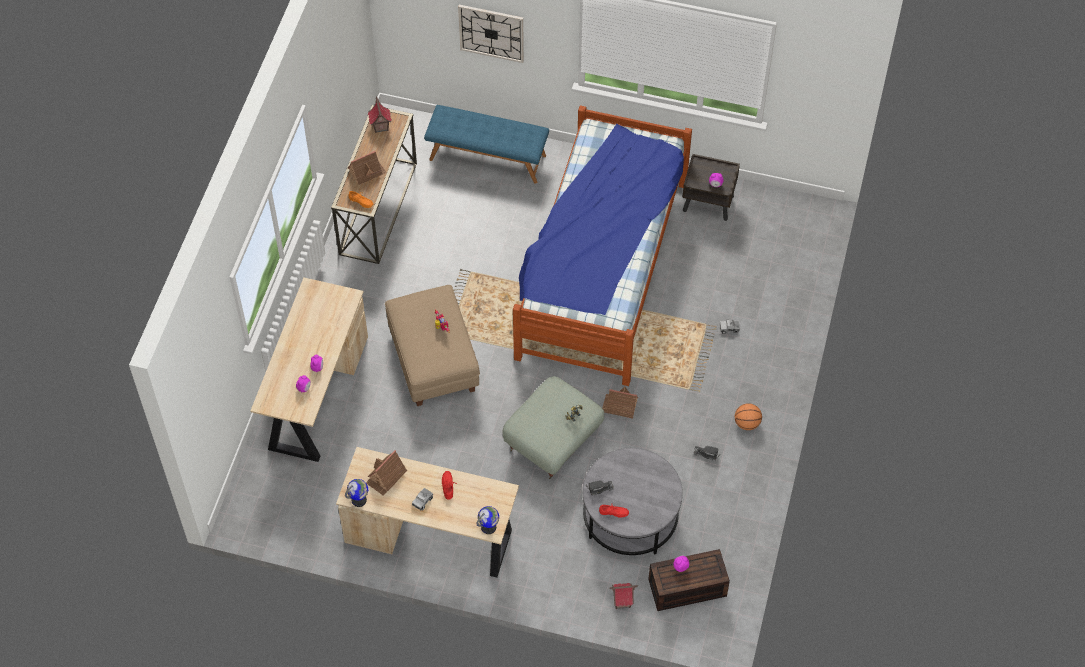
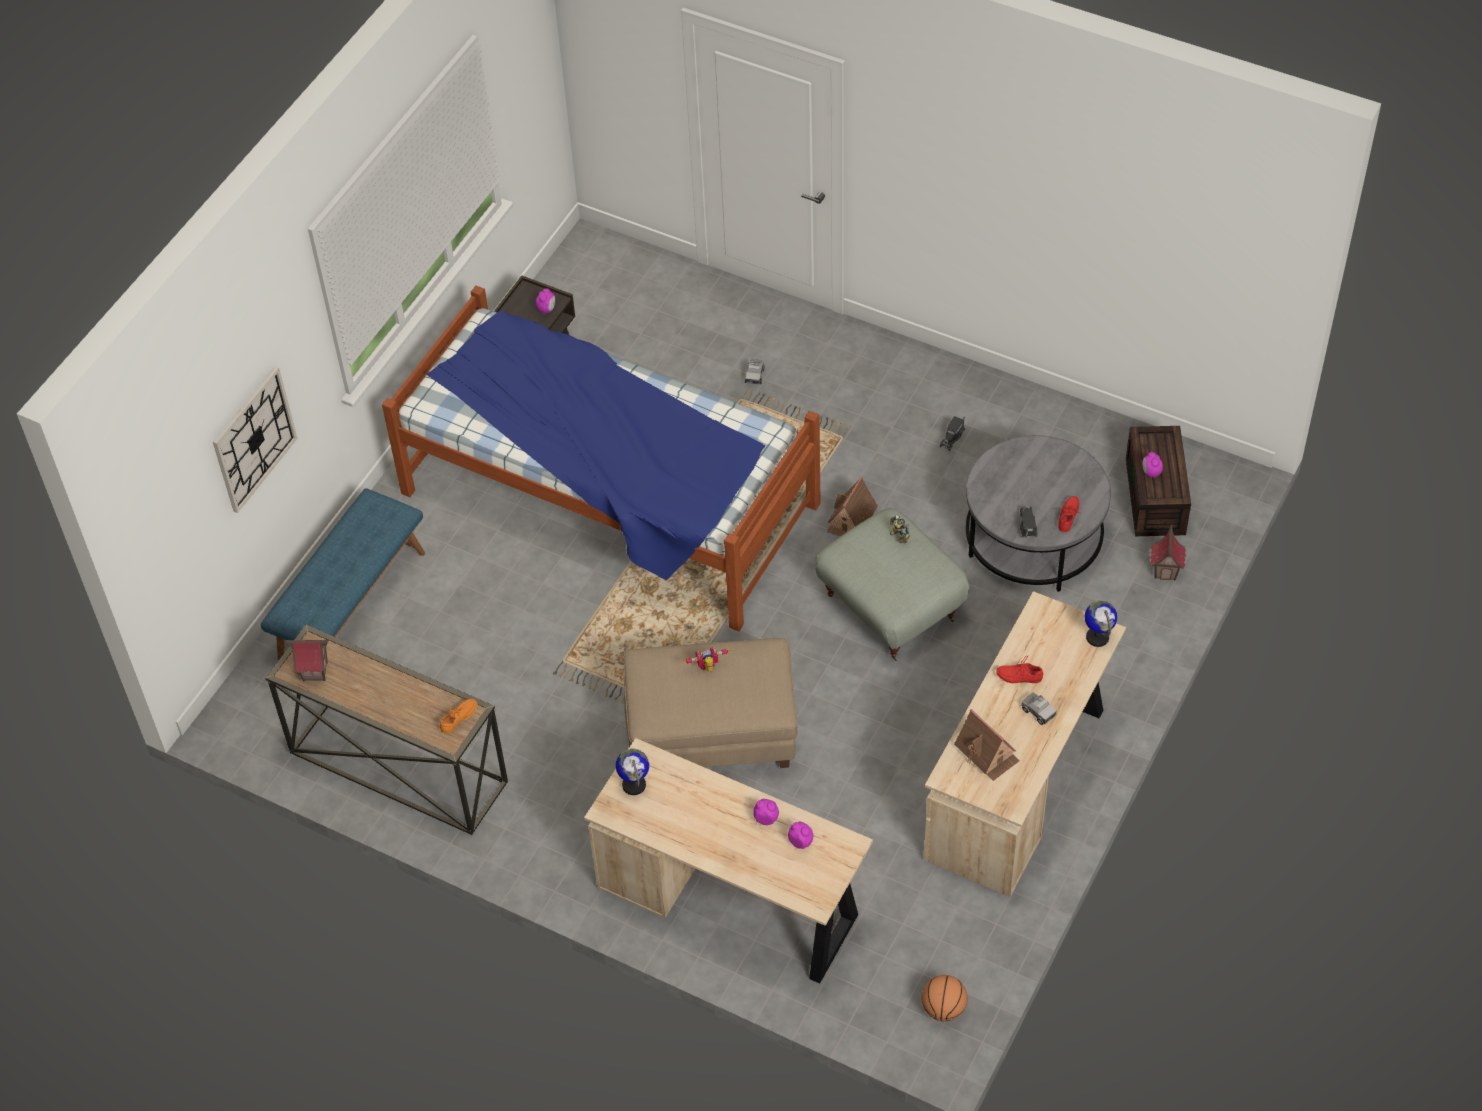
camera: 75 degrees left, 5 degrees down
globe [345,479,368,507] -> globe moved to [616,749,649,795]
toy house [348,151,387,185] -> none
basketball [735,403,762,430] -> basketball moved to [921,975,968,1021]

